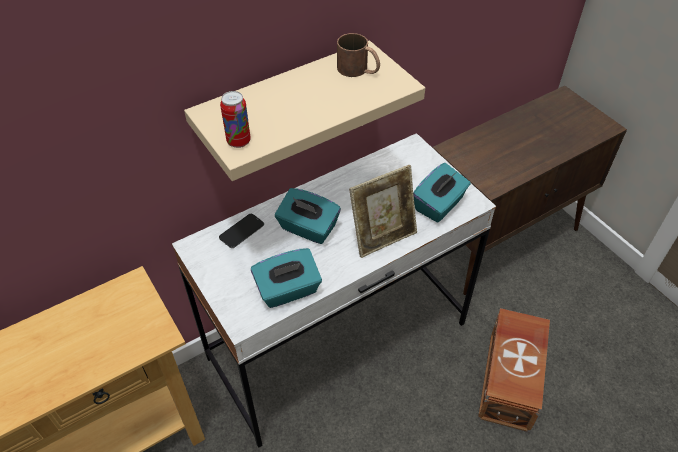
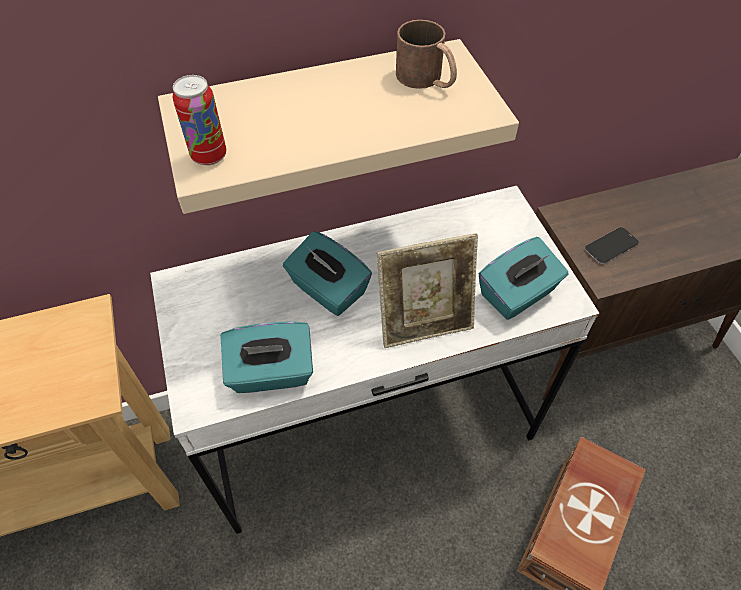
camera: 15 degrees right, 5 degrees up
phone [219,214,264,248] -> phone moved to [585,227,639,264]

